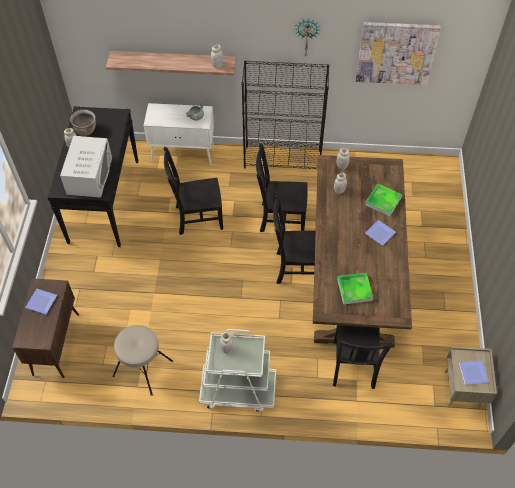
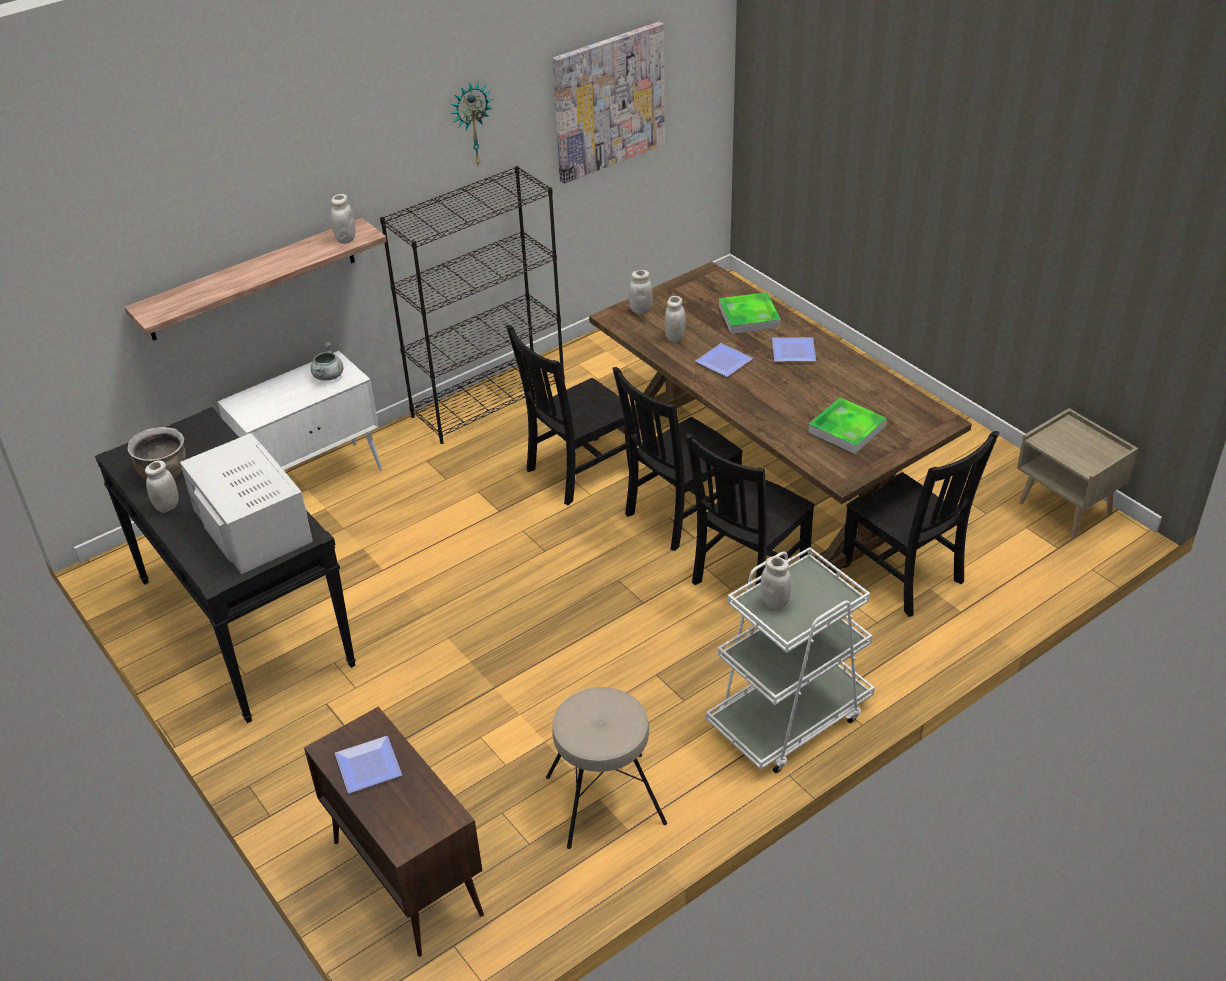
camera: 40 degrees left, 15 degrees down
black chair [164,147,223,235] -> black chair moved to [685,434,815,585]
plate [459,360,489,385] -> plate moved to [695,343,753,377]

